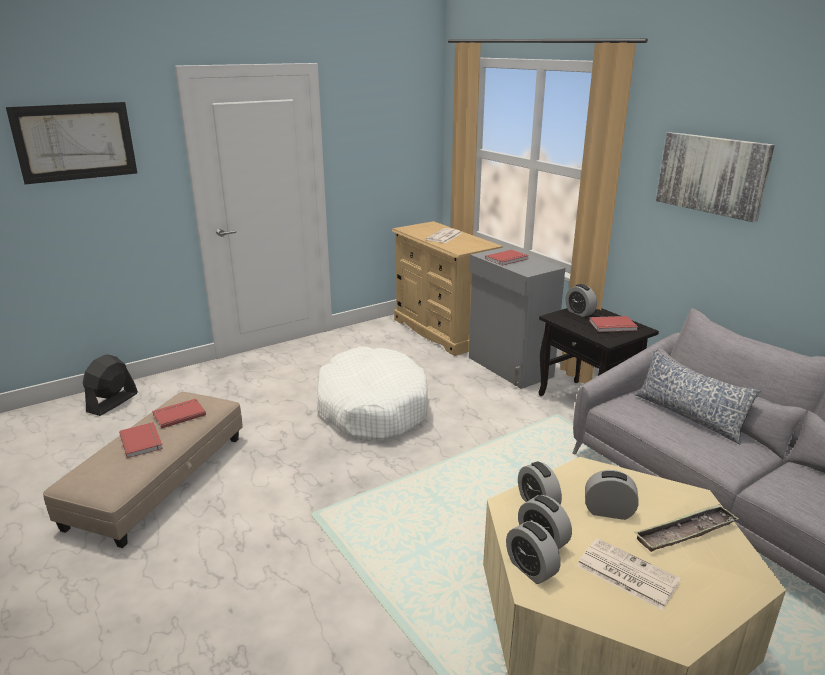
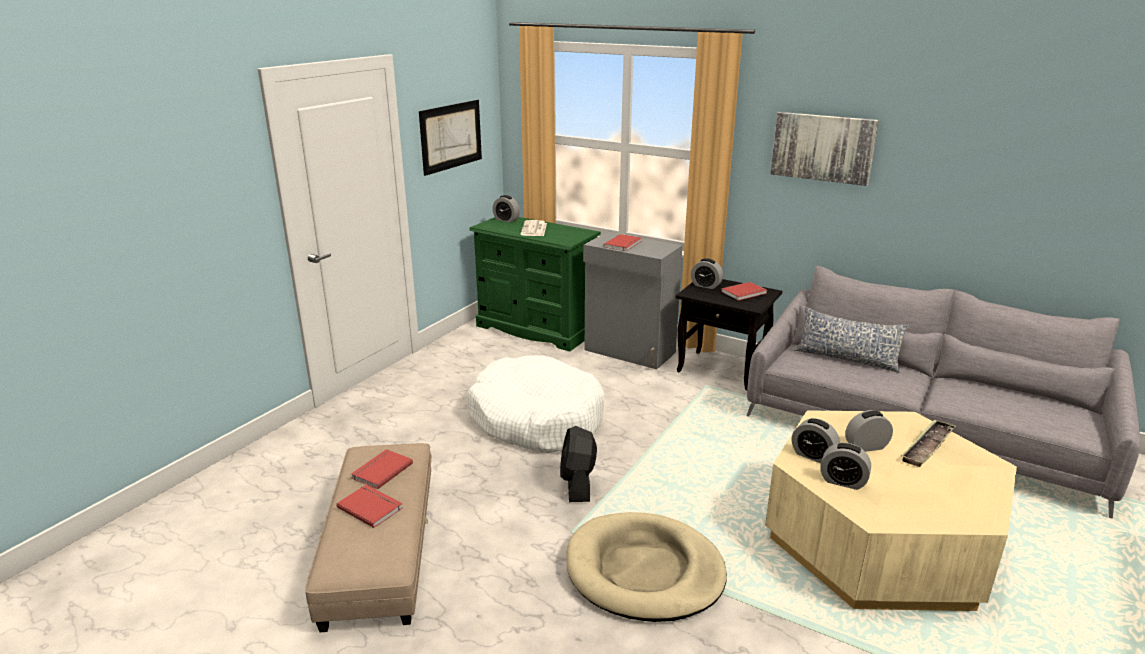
camera: 25 degrees left, 0 degrees up
picture [6,102,137,184] -> picture moved to [419,100,482,176]
black fan [83,354,138,416] -> black fan moved to [560,426,597,502]
beige dresser [392,221,503,356] -> green dresser [469,217,601,351]
alarm clock [506,521,561,584] -> alarm clock moved to [493,195,520,223]
newspaper [577,538,681,611] -> none
none -> beige dog bed [566,512,727,622]

